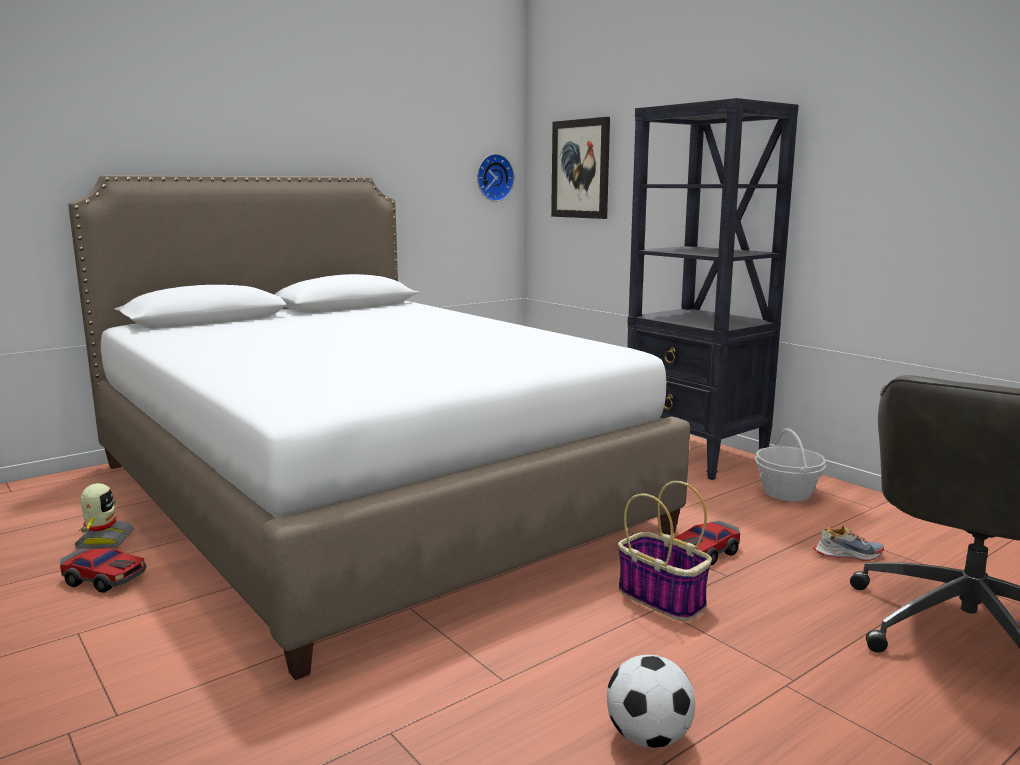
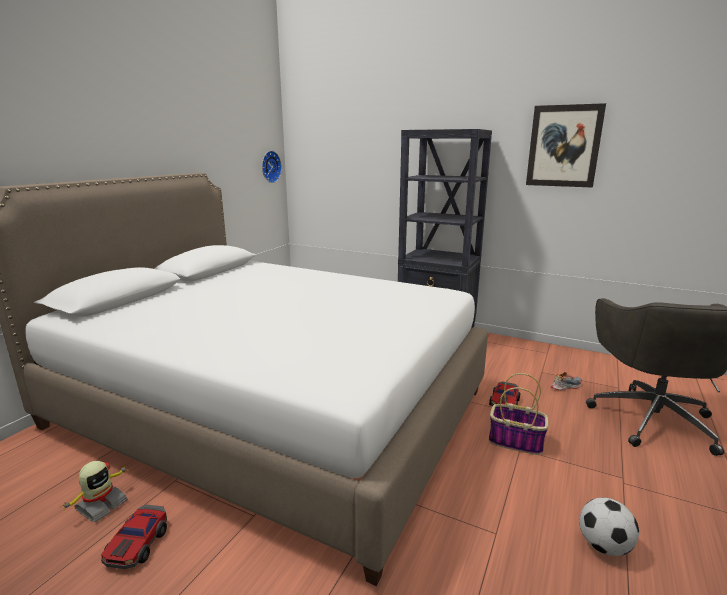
camera: 25 degrees left, 5 degrees up
toy car [60,548,146,593] -> toy car turned 105 degrees clockwise [101,504,167,569]
toy robot [75,483,134,549] -> toy robot turned 60 degrees clockwise [60,461,128,522]
picture [551,117,610,219] -> picture moved to [526,103,606,188]
basket [755,428,826,501] -> none

